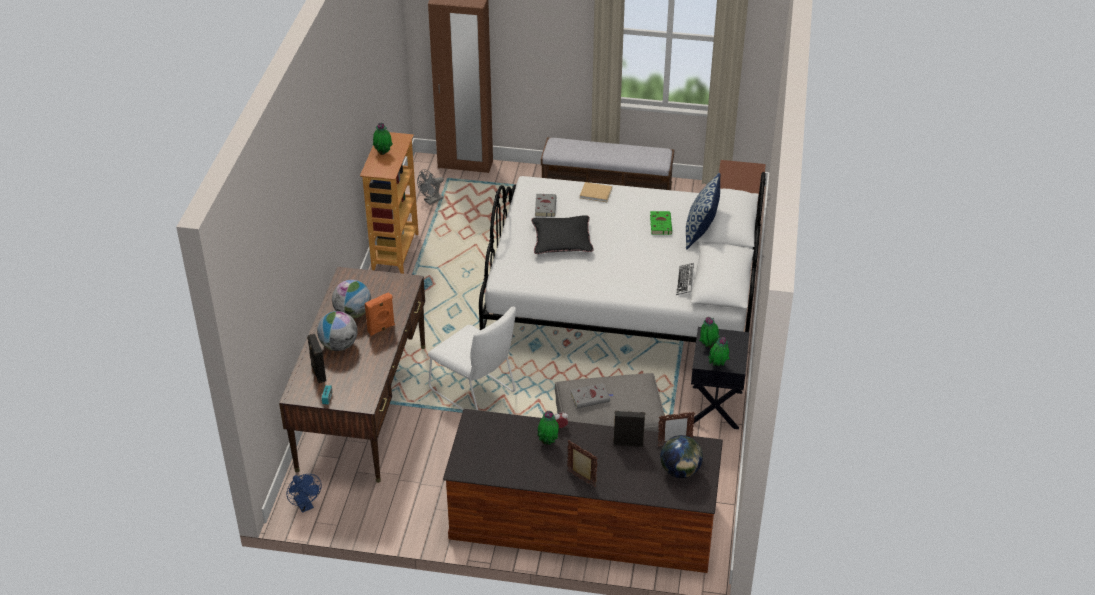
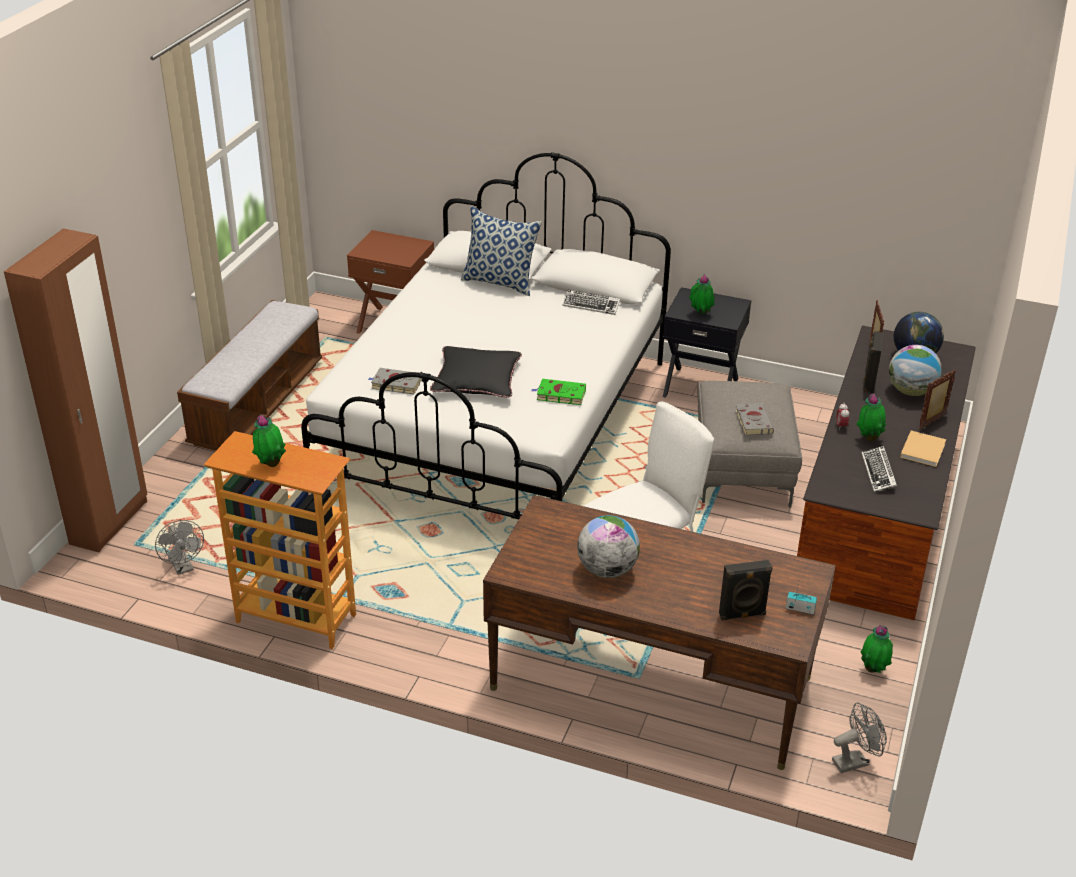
camera: 80 degrees left, 5 degrees down
blue fan [286,474,322,513] -> grey fan [832,702,887,773]
globe [317,311,358,351] -> globe moved to [889,345,942,396]
orange speaker [365,292,395,336] -> none
beige book [580,182,612,202] -> beige book moved to [900,431,946,467]
green book [650,211,672,235] -> green book moved to [531,379,586,405]
potted plant [708,337,730,366] -> potted plant moved to [861,625,893,673]
none -> keyboard [862,446,897,493]

